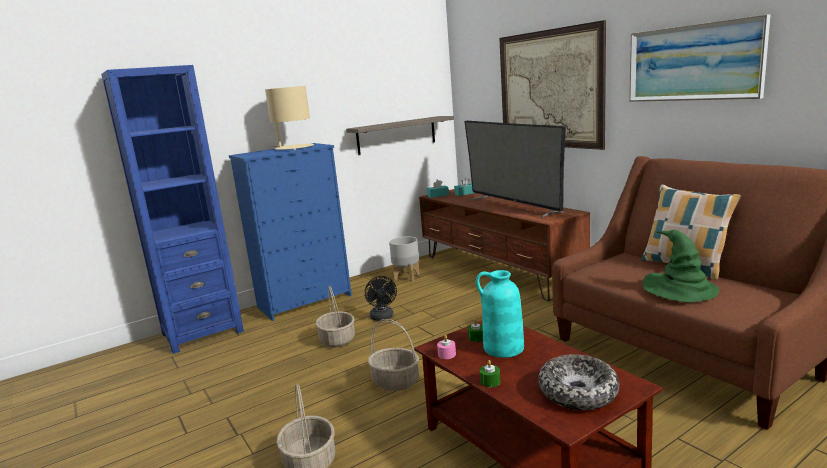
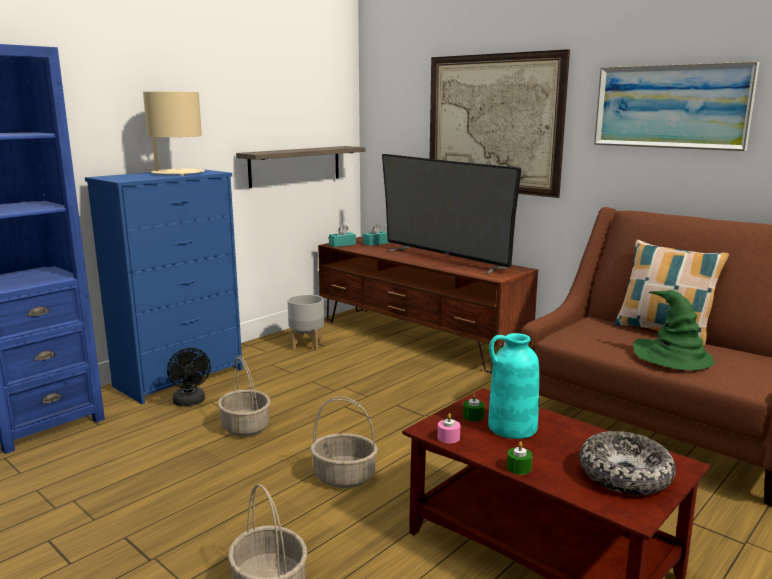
camera: 15 degrees left, 0 degrees up
black fan [365,276,397,321] -> black fan moved to [167,348,211,406]

